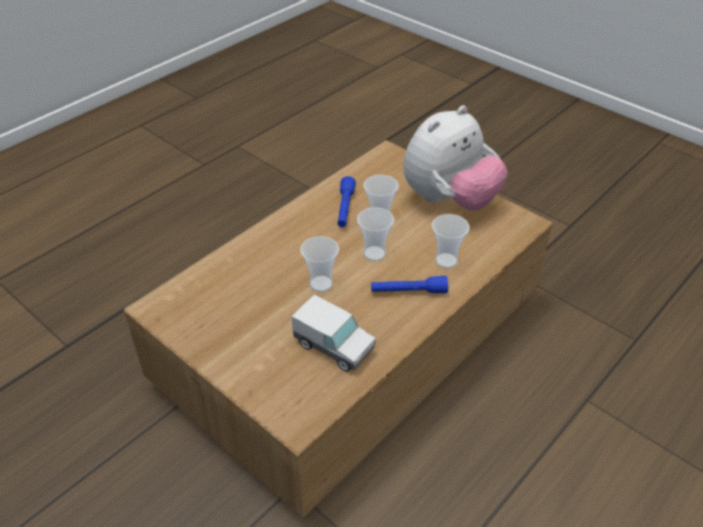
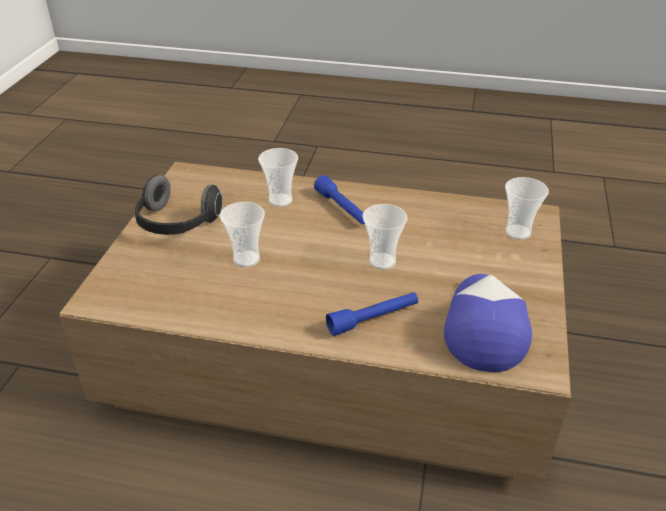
camera: 120 degrees left, 5 degrees down
toy truck [292,295,376,371] -> none
blue flashlight [338,176,356,227] -> blue flashlight moved to [326,292,418,336]
cup [357,207,394,261] -> cup moved to [505,177,549,240]
plush toy [403,105,508,211] -> headphones [135,174,223,235]
none -> cap [444,274,532,372]

